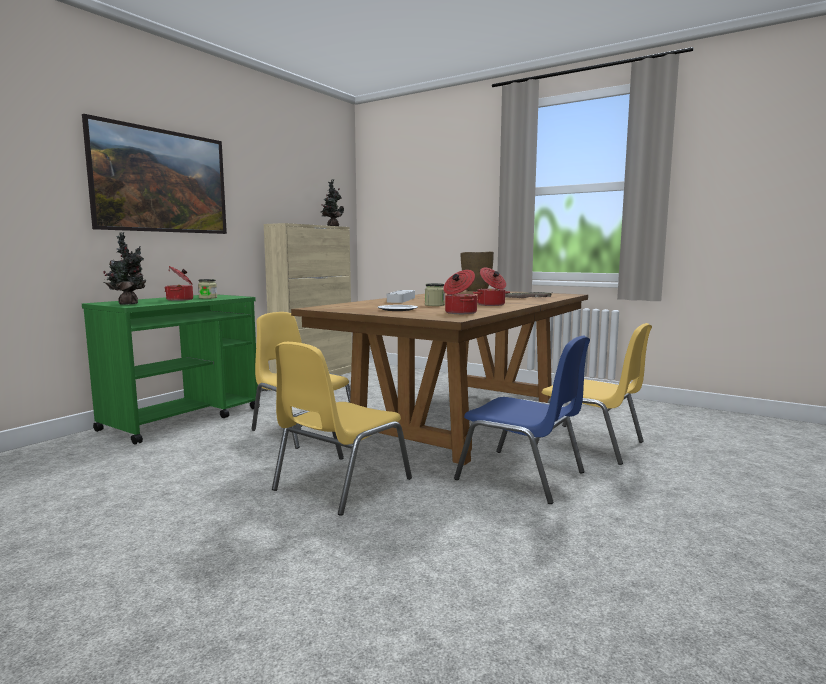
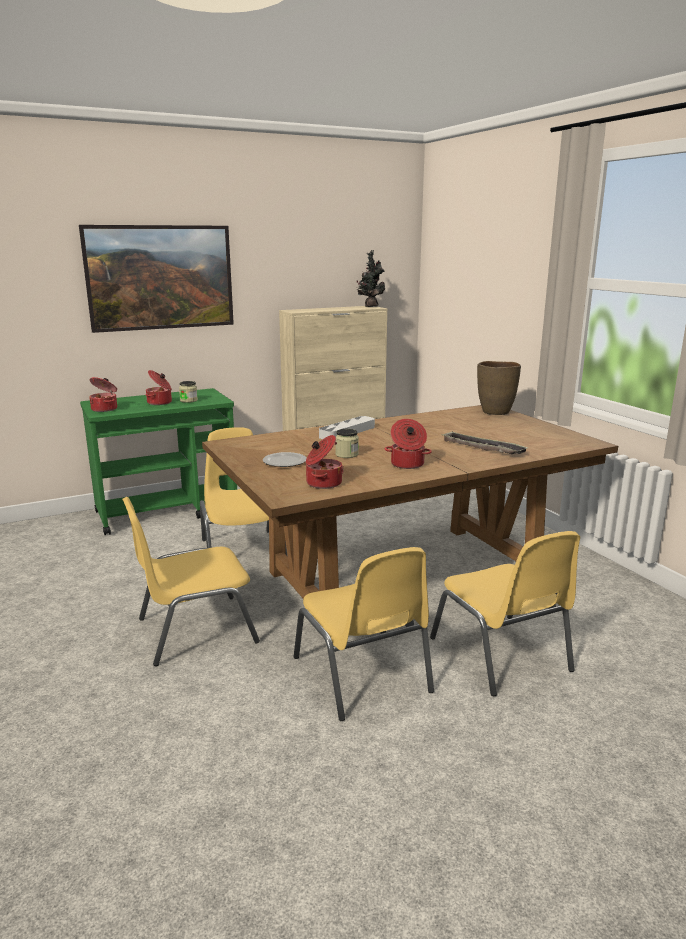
camera: 30 degrees right, 10 degrees up
potted plant [103,232,146,305] -> cooking pot [89,377,117,412]
blue chair [454,336,590,504] -> yellow chair [294,547,434,721]

